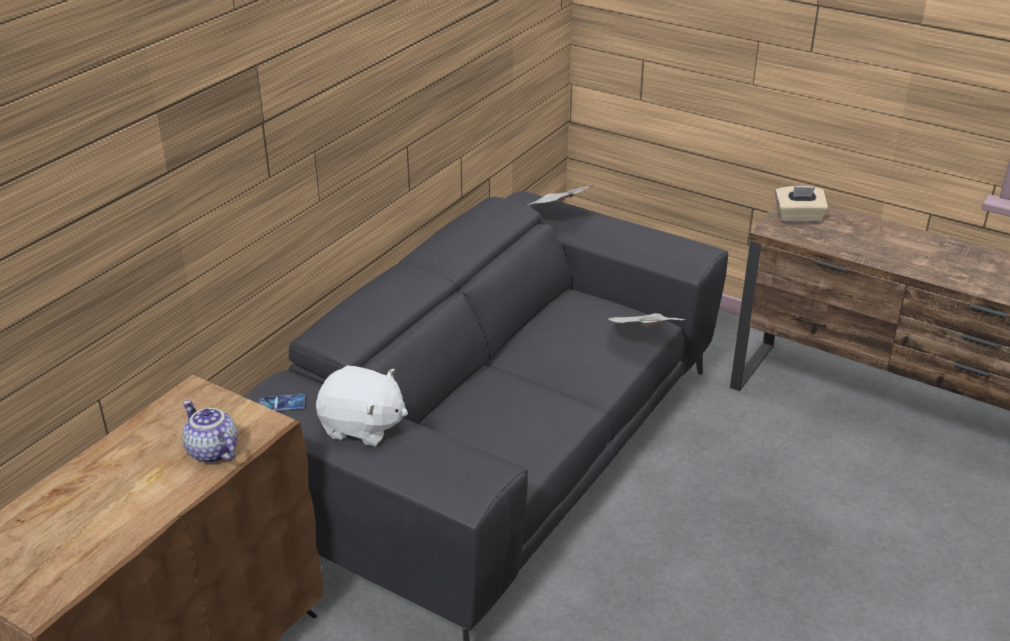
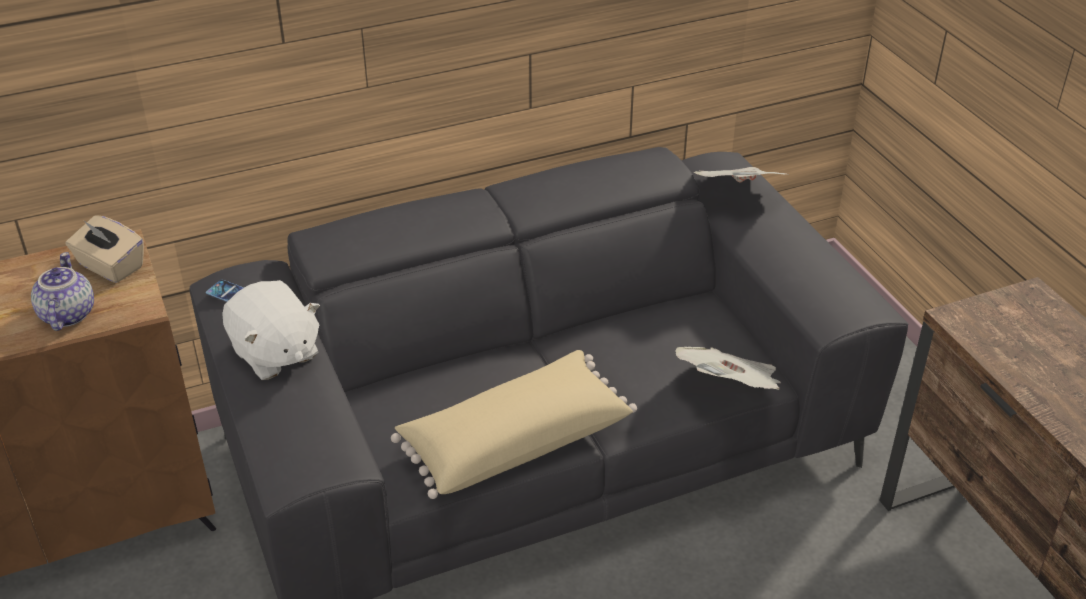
camera: 35 degrees right, 5 degrees up
beige tissue box [775,186,828,223] -> beige tissue box moved to [66,215,144,283]
none -> beige pillow [391,350,637,499]

